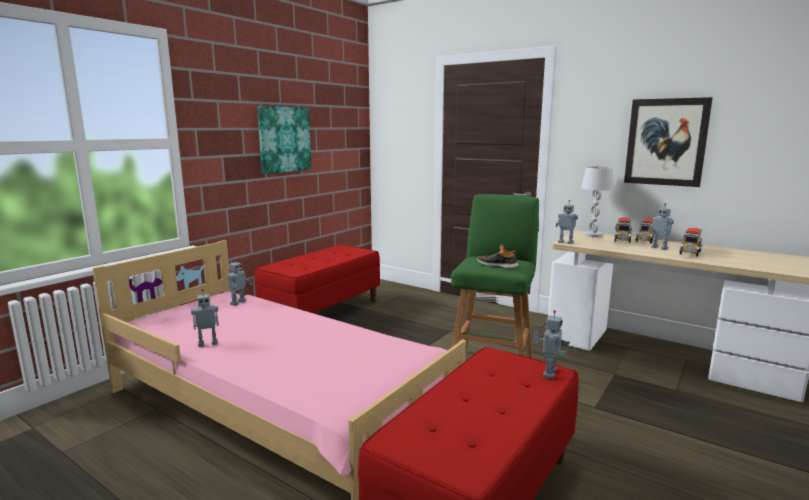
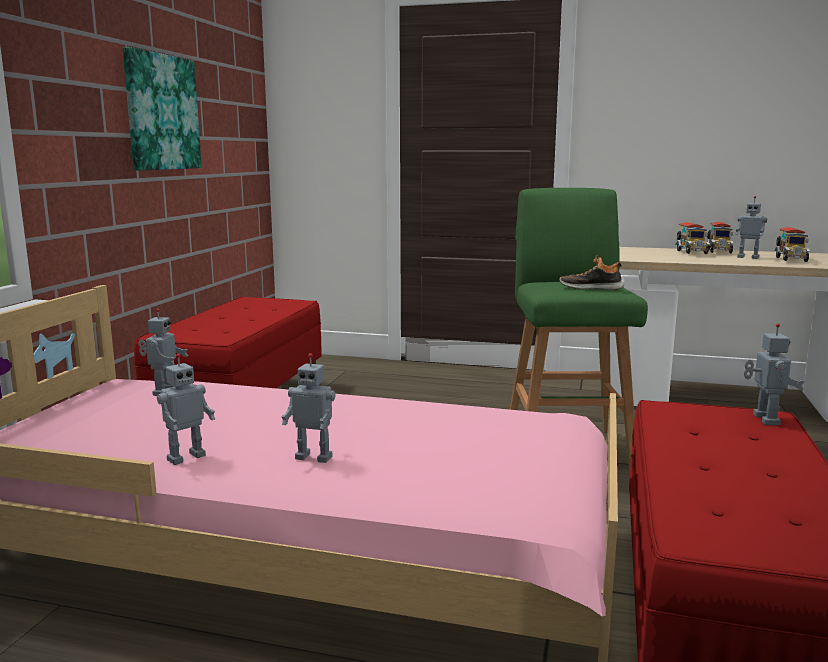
camera: 20 degrees left, 0 degrees up
toy robot [556,200,578,244] -> toy robot moved to [282,353,335,463]
white table lamp [581,167,614,237] -> none
picture [624,97,713,187] -> none

